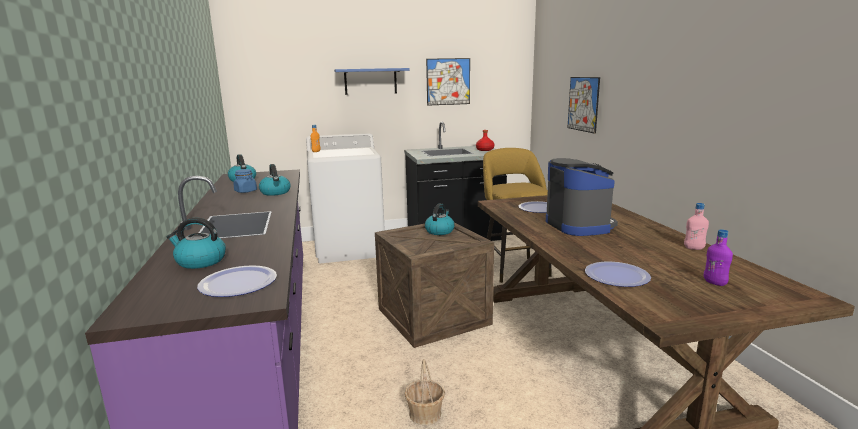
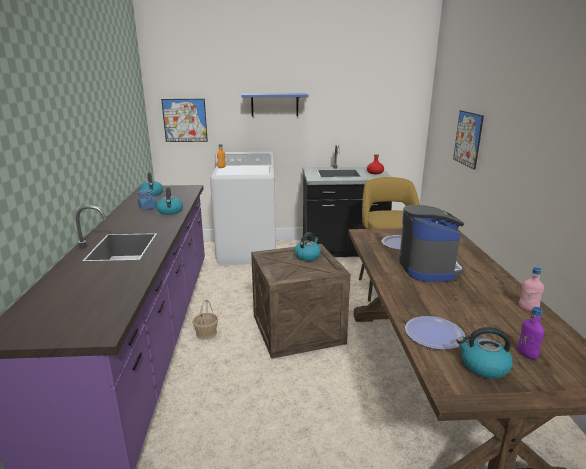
camera: 10 degrees right, 5 degrees up
kettle [167,218,226,269] -> kettle moved to [456,327,513,379]
plate [197,265,277,297] -> none
basket [405,359,445,425] -> basket moved to [192,299,218,340]
picture [426,58,470,106] -> picture moved to [161,99,208,142]

